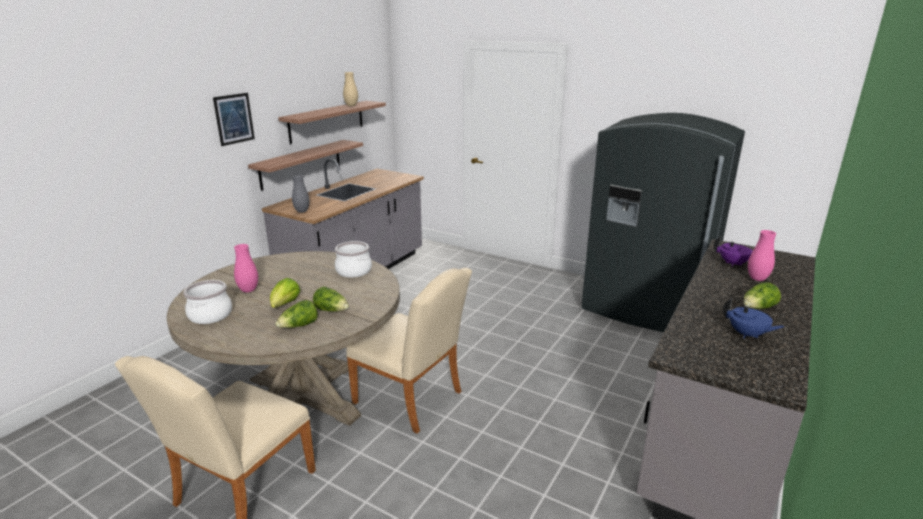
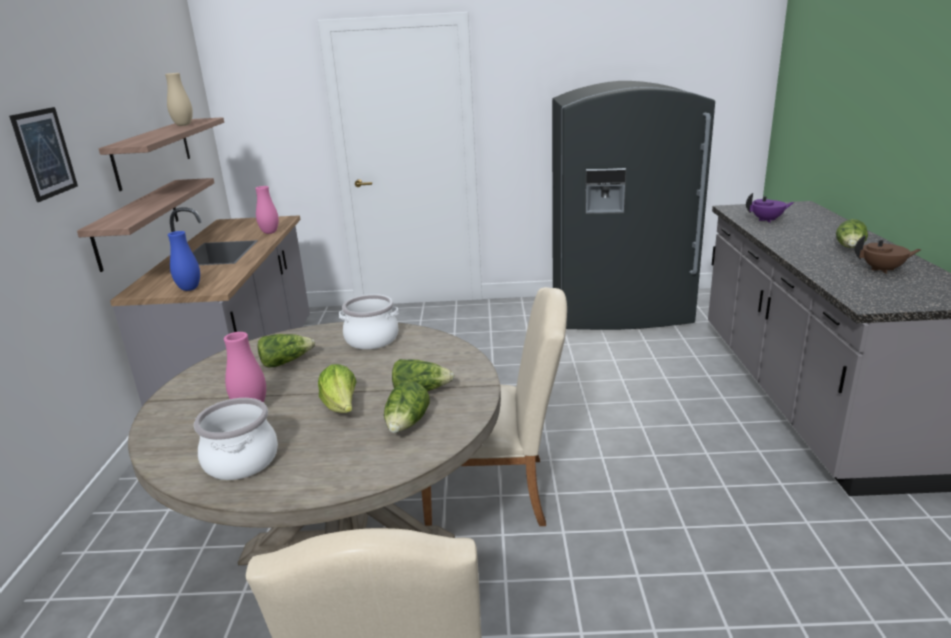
camera: 30 degrees left, 0 degrees up
grey vase [292,175,310,213] -> blue vase [168,231,200,291]
blue teapot [723,298,784,339] -> brown teapot [855,235,922,274]
pink vase [748,230,776,281] -> pink vase moved to [255,186,279,234]
none -> lettuce [257,334,315,368]

